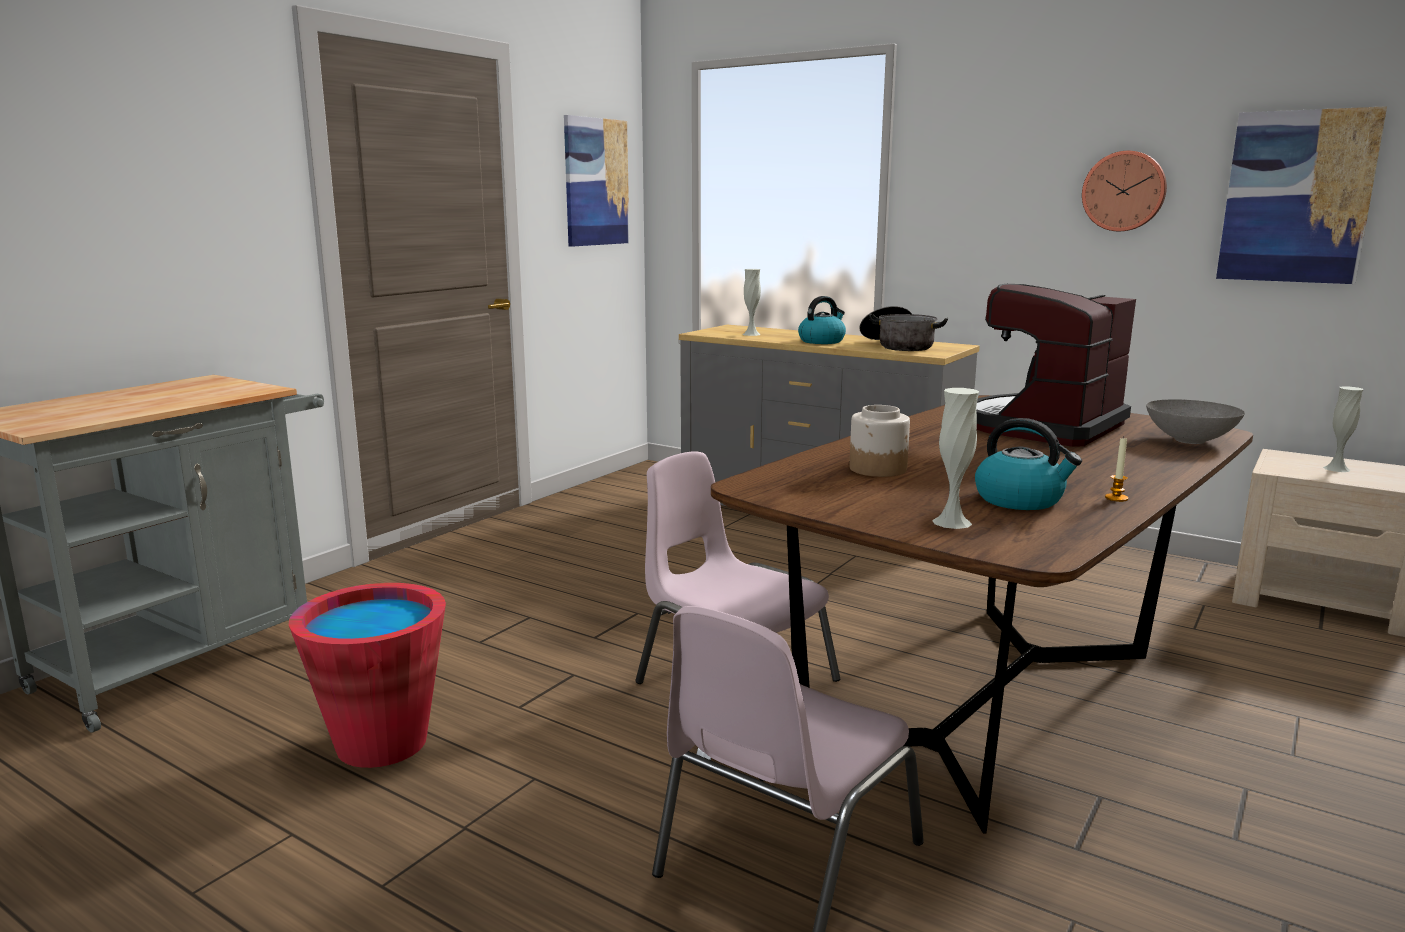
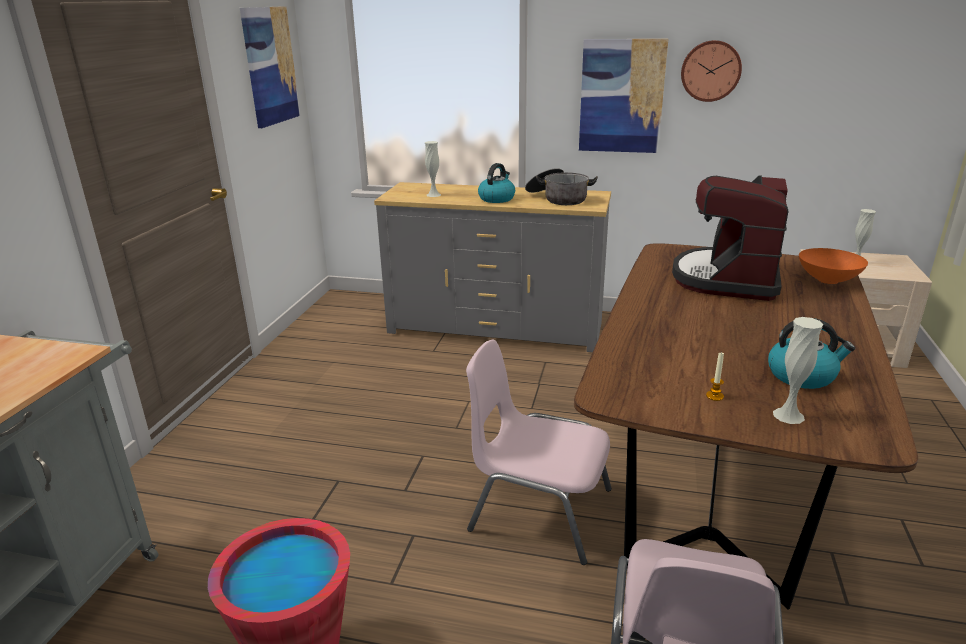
camera: 20 degrees left, 10 degrees up
jar [850,405,910,477] -> none
candle [1105,437,1128,502] -> candle moved to [706,352,724,401]
grey bowl [1146,399,1245,444] -> orange bowl [799,248,868,284]
picture [1216,106,1387,284] -> picture moved to [579,39,668,153]

